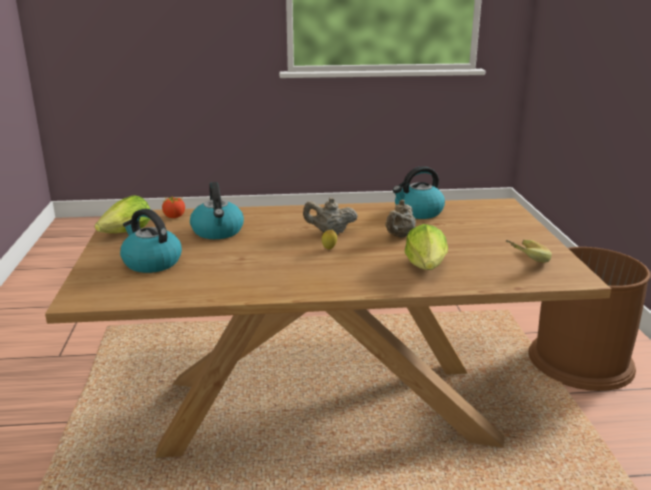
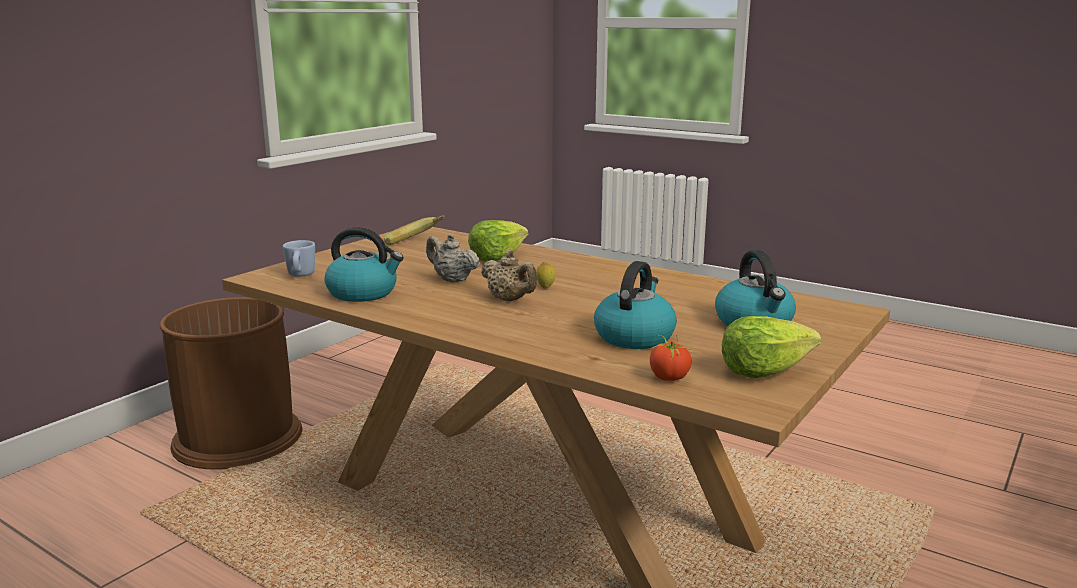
camera: 140 degrees left, 5 degrees down
beige teapot [385,200,416,238] -> beige teapot turned 120 degrees counterclockwise [426,234,480,283]
none -> blue mug [283,240,315,277]

